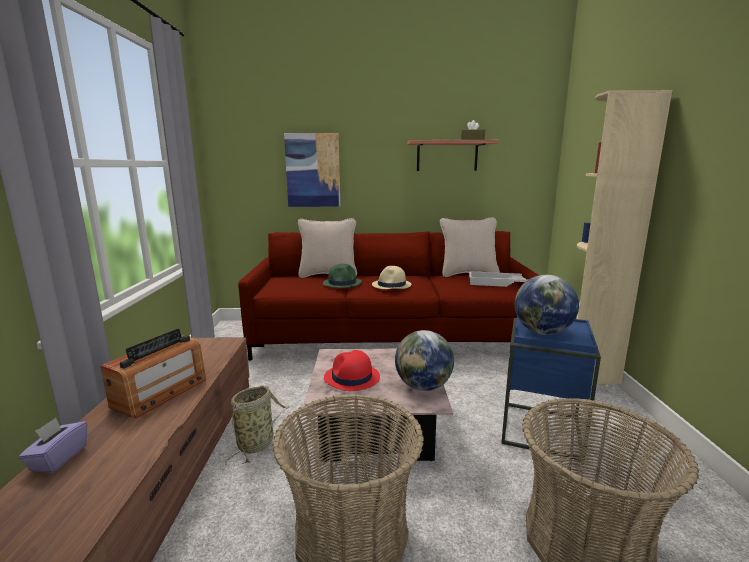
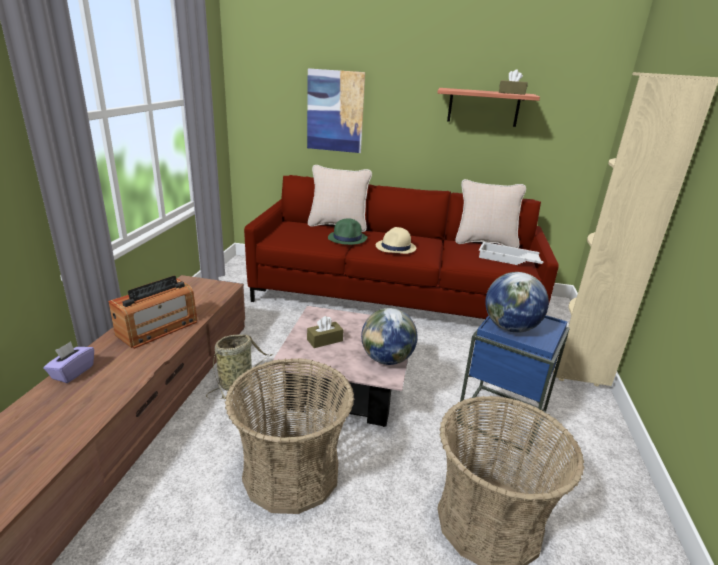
camera: 10 degrees right, 10 degrees up
red hat [324,350,380,391] -> brown tissue box [307,316,344,348]

